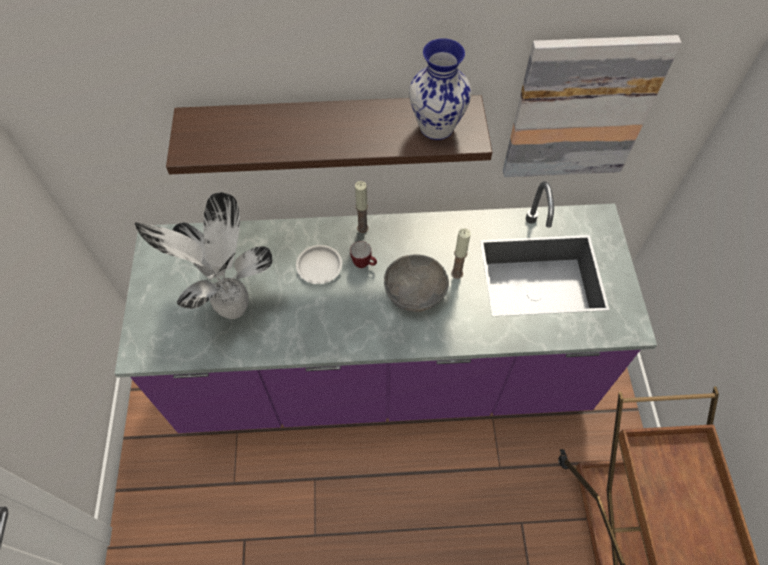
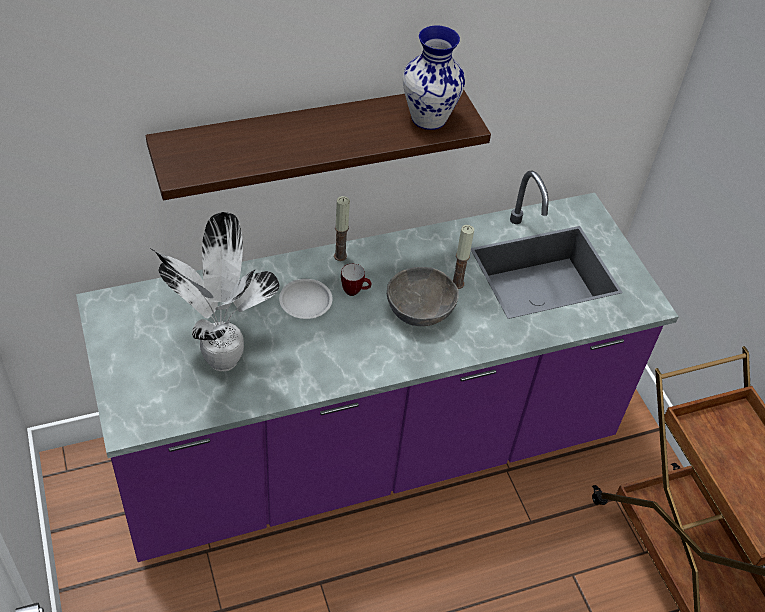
camera: 20 degrees left, 10 degrees down
picture [503,35,682,177] -> none

